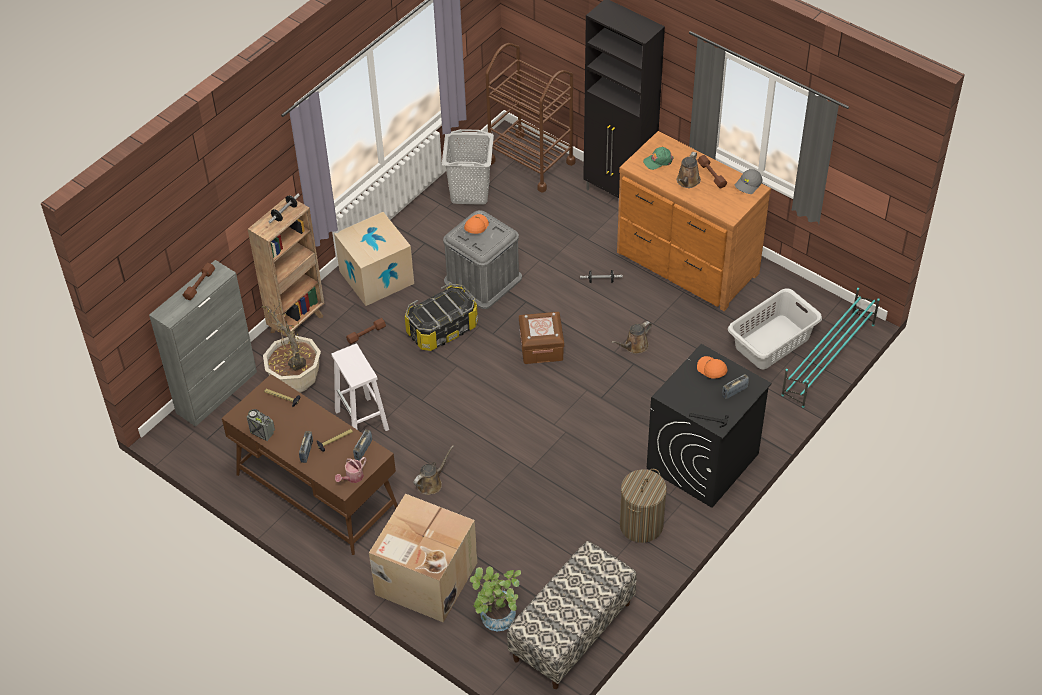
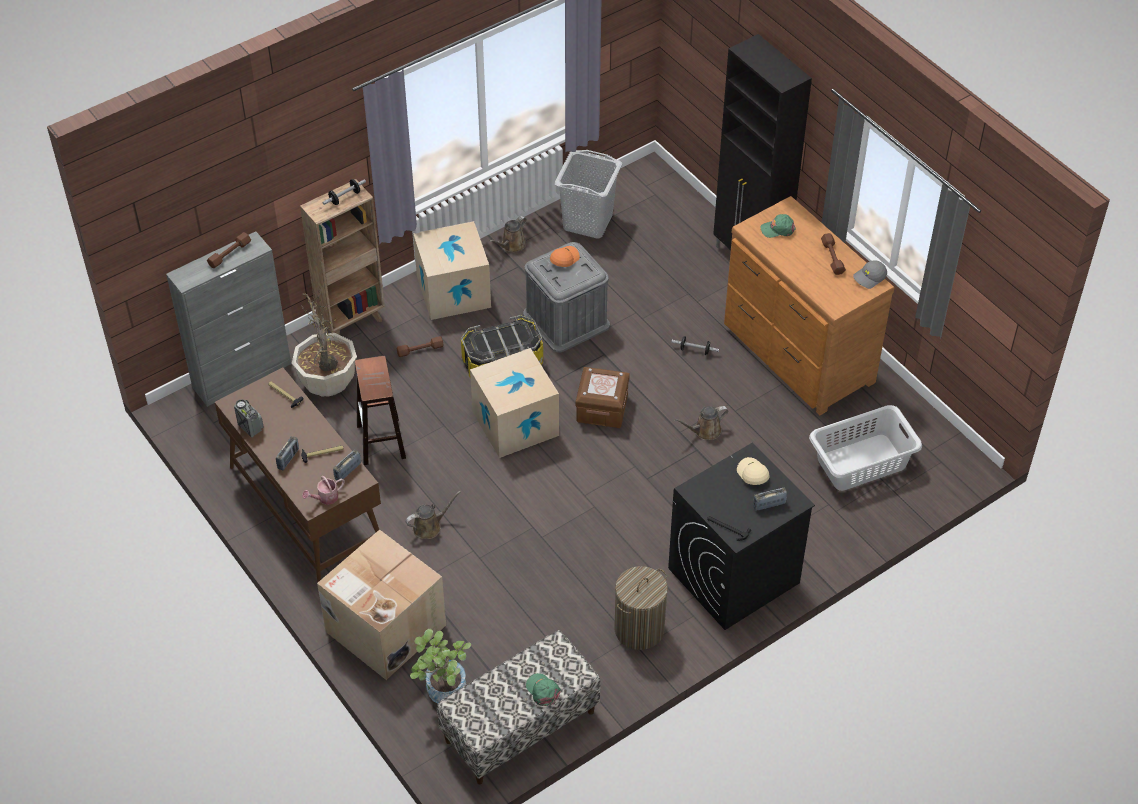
camera: 15 degrees right, 0 degrees up
white stool [331,344,389,431] -> brown stool [355,356,406,465]
brown cart [486,43,576,193] -> none
brown watering can [677,152,701,188] -> brown watering can moved to [489,216,526,253]
orange cap [697,356,727,379] -> beige cap [737,457,770,485]
turquoise shoe rack [781,288,880,408] -> none
none -> cardboard box [470,348,559,458]
none -> green cap [526,673,561,706]

